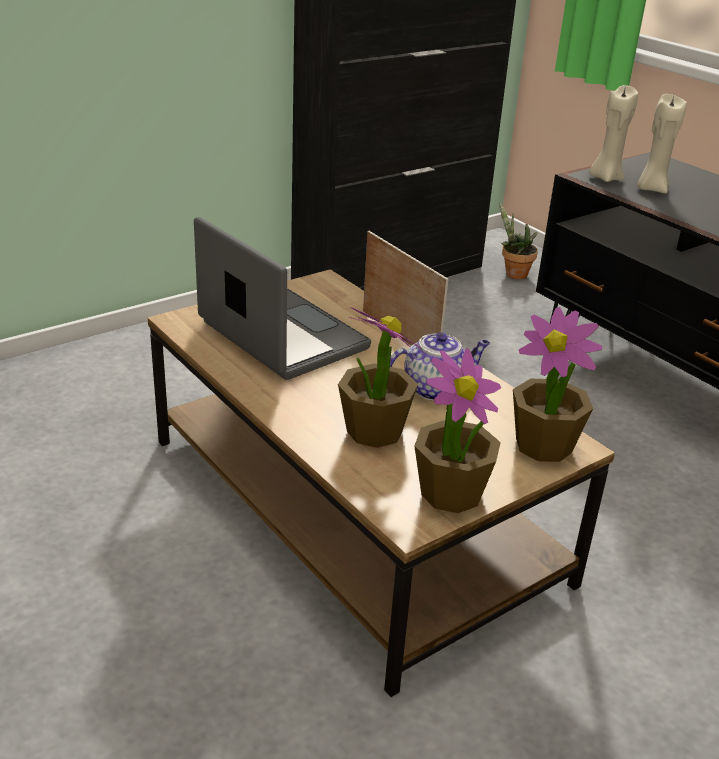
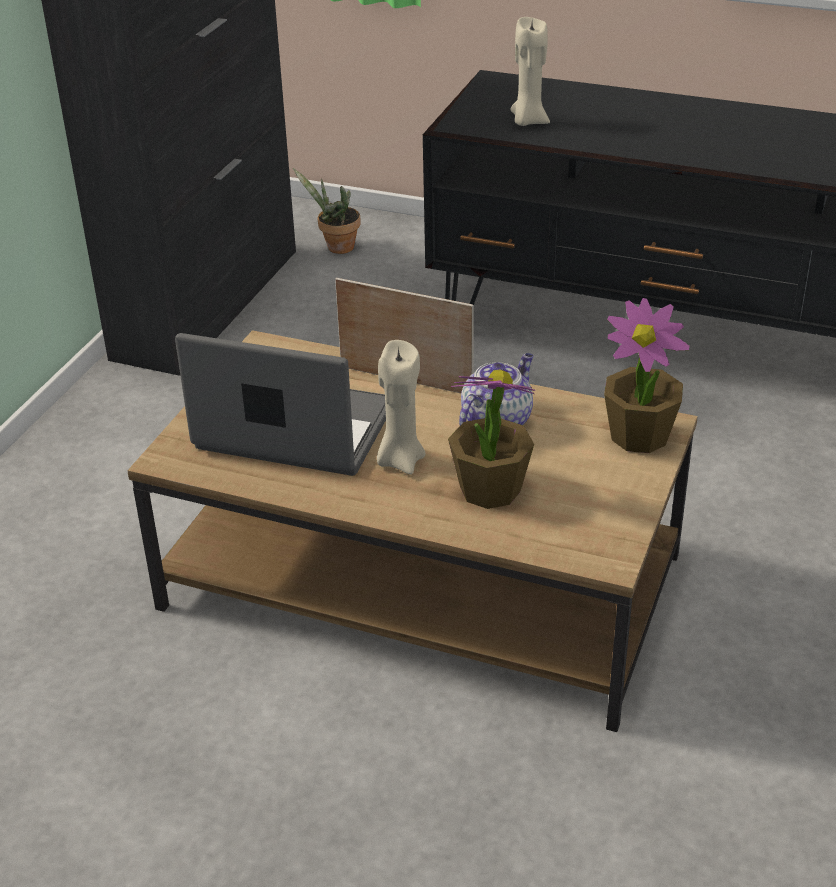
camera: 30 degrees left, 5 degrees up
potted plant [414,348,501,513] -> none
beige candle [589,85,638,182] -> beige candle moved to [377,340,426,475]

